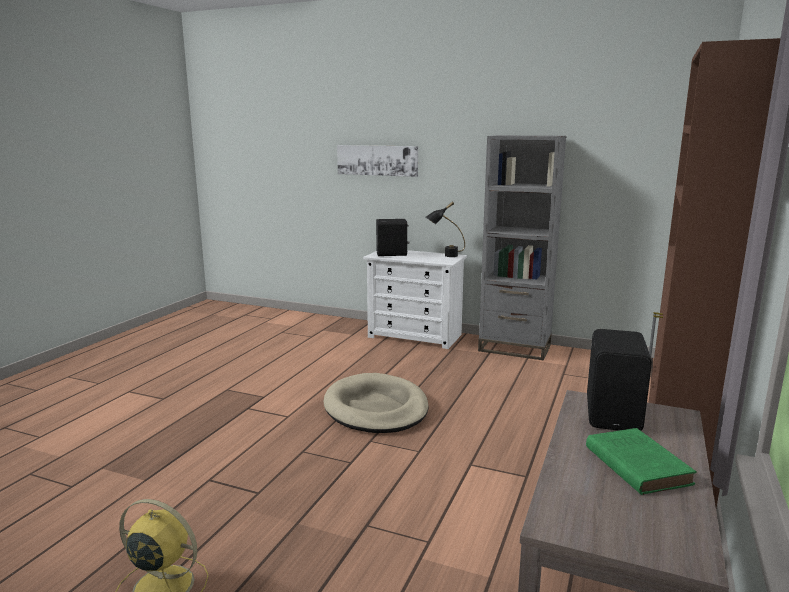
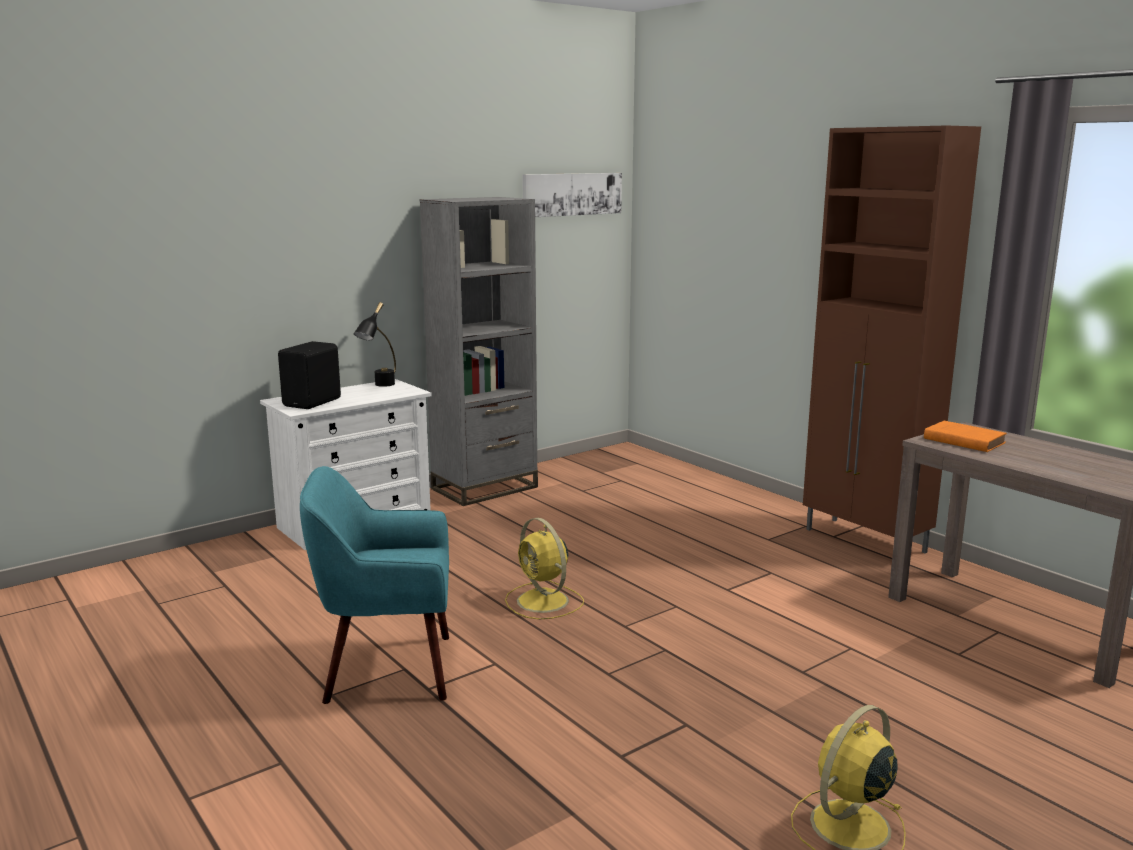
camera: 60 degrees left, 0 degrees up
beige dog bed [324,373,429,433] -> yellow fan [505,518,584,619]
picture [337,145,418,177] -> picture moved to [522,173,622,217]
green book [586,428,697,495] -> none
black speaker [587,329,652,431] -> orange book [924,421,1007,452]
none -> turquoise armchair [300,466,449,704]

